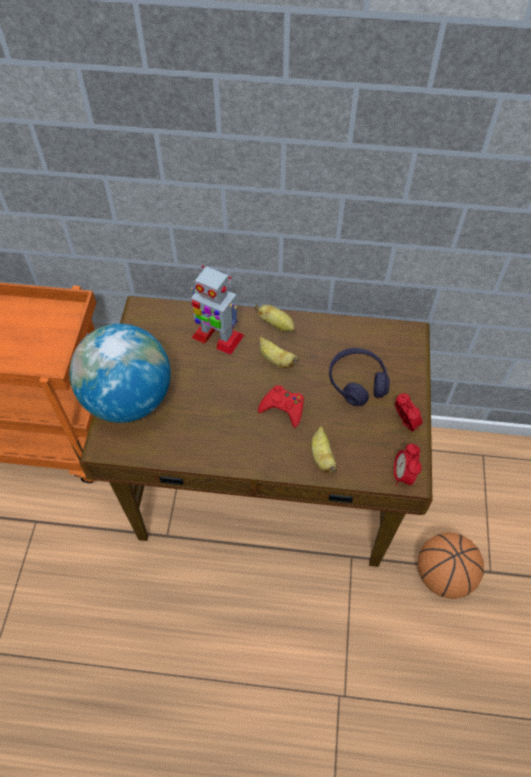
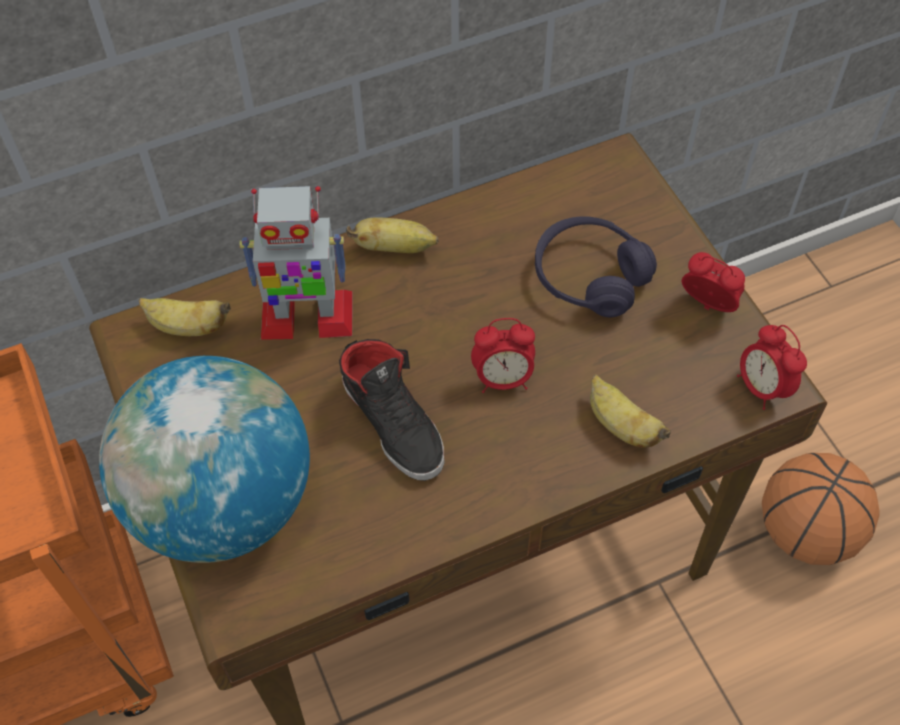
camera: 30 degrees left, 0 degrees up
red game controller [258,385,304,428] -> alarm clock [471,318,535,393]
banana [259,337,299,368] -> banana moved to [139,298,231,336]
none -> black shoe [339,339,445,481]

